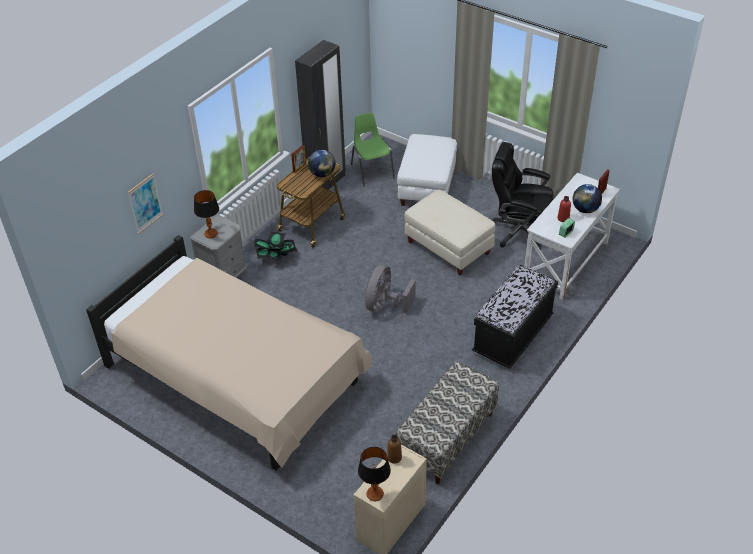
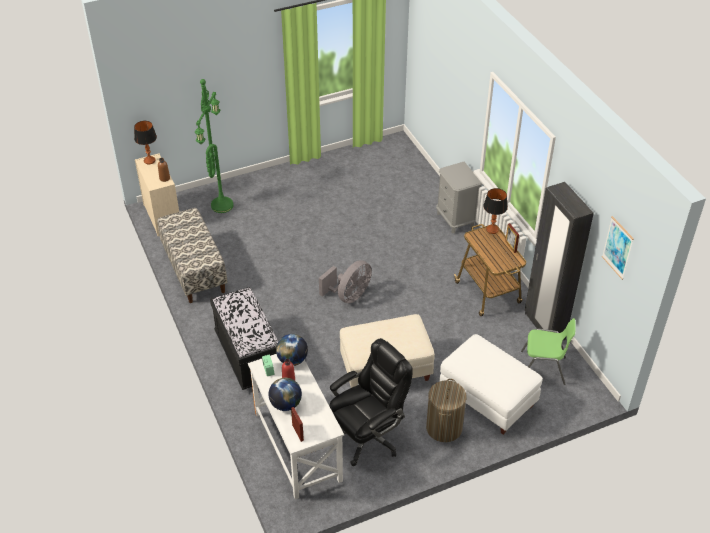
camera: 120 degrees right, 0 degrees up
beige bed [86,235,372,471] -> none
picture [128,174,163,234] -> picture moved to [602,216,634,280]
table lamp [194,190,219,238] -> table lamp moved to [483,188,508,234]
potted plant [254,232,297,260] -> none
globe [308,150,335,177] -> globe moved to [276,334,308,366]
grey fan [365,265,416,314] -> grey fan turned 75 degrees clockwise [319,260,372,303]
none -> green floor lamp [195,79,233,213]
none -> laundry basket [426,379,467,442]

